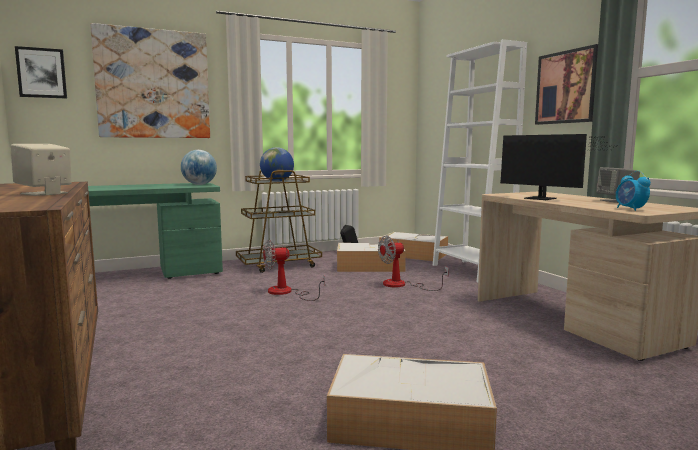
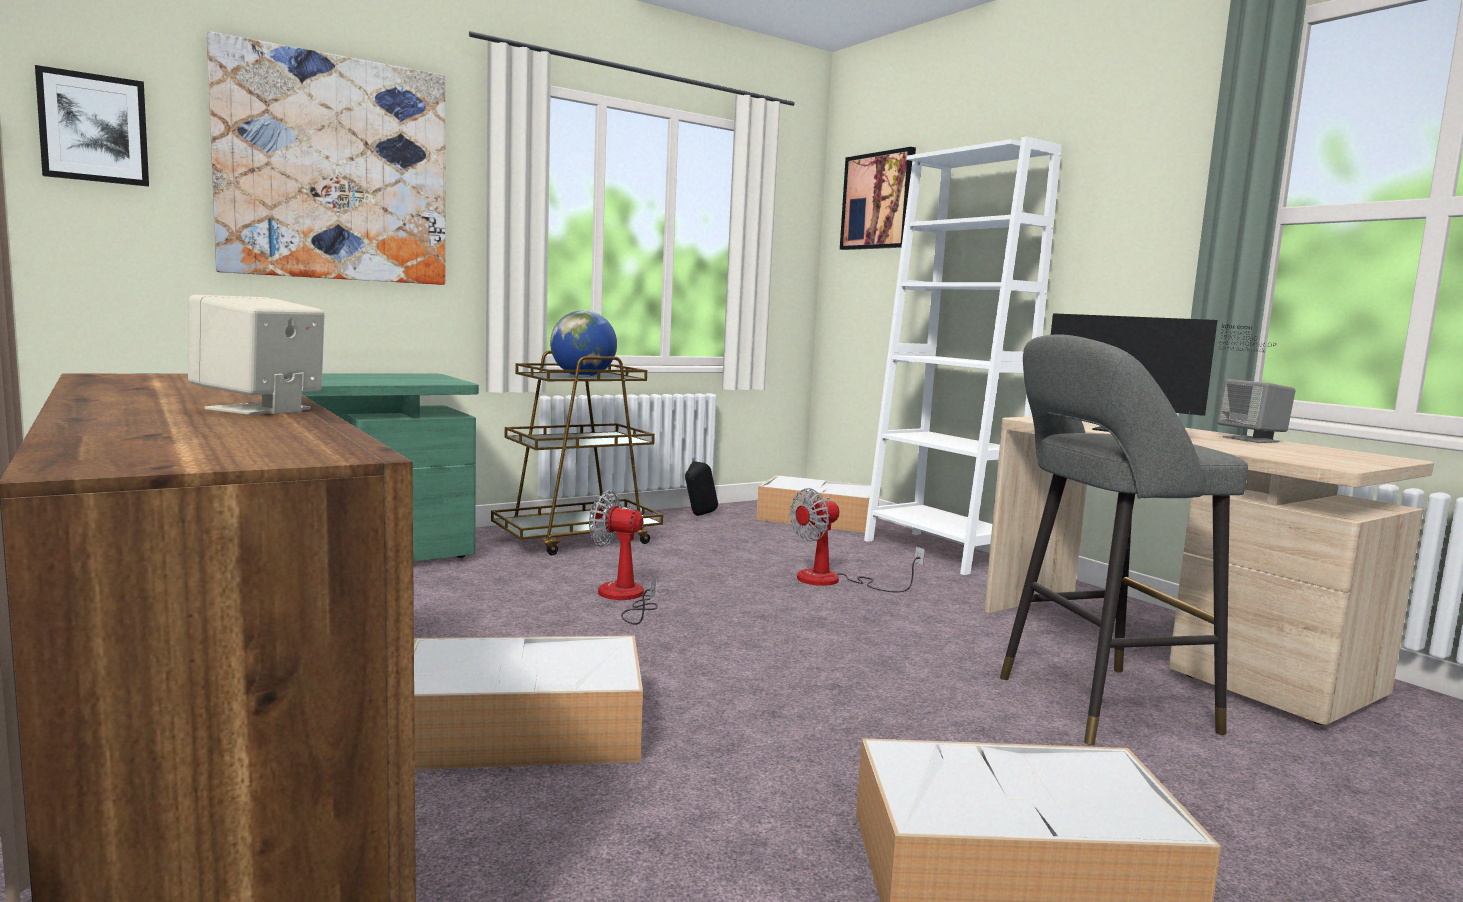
camera: 10 degrees left, 0 degrees up
globe [181,150,217,185] -> none
fan [263,240,325,301] -> fan turned 45 degrees clockwise [589,490,658,625]
storage box [337,243,406,272] -> storage box moved to [414,635,643,770]
picture [535,44,598,125] -> picture moved to [840,147,916,250]
alarm clock [616,171,651,211] -> none
none -> grey stool [1000,334,1248,745]

